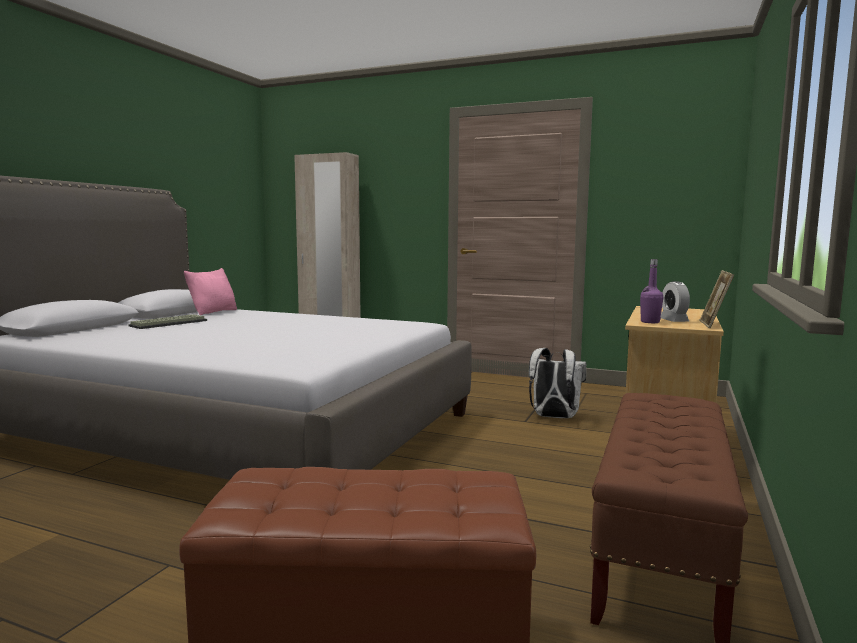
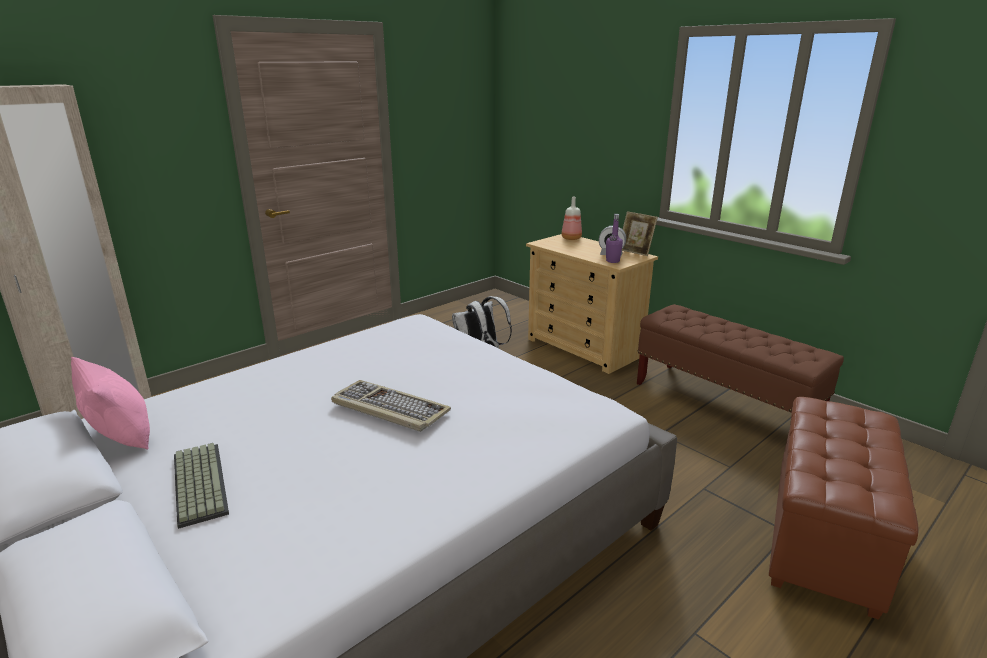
camera: 65 degrees left, 15 degrees up
none -> keyboard [331,380,451,432]
none -> bottle [561,197,582,240]

